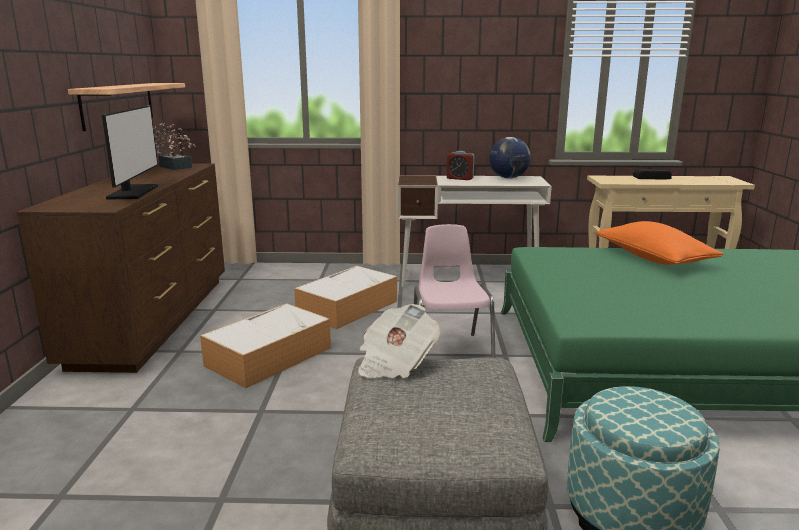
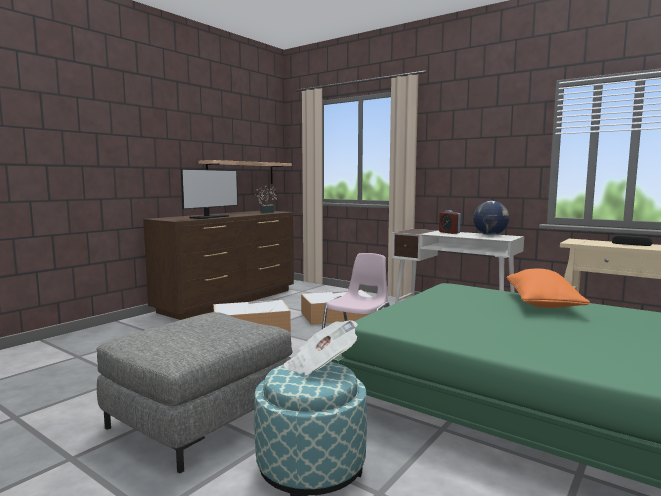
camera: 35 degrees right, 10 degrees down
newspaper [358,304,440,378] -> newspaper moved to [283,320,358,375]

